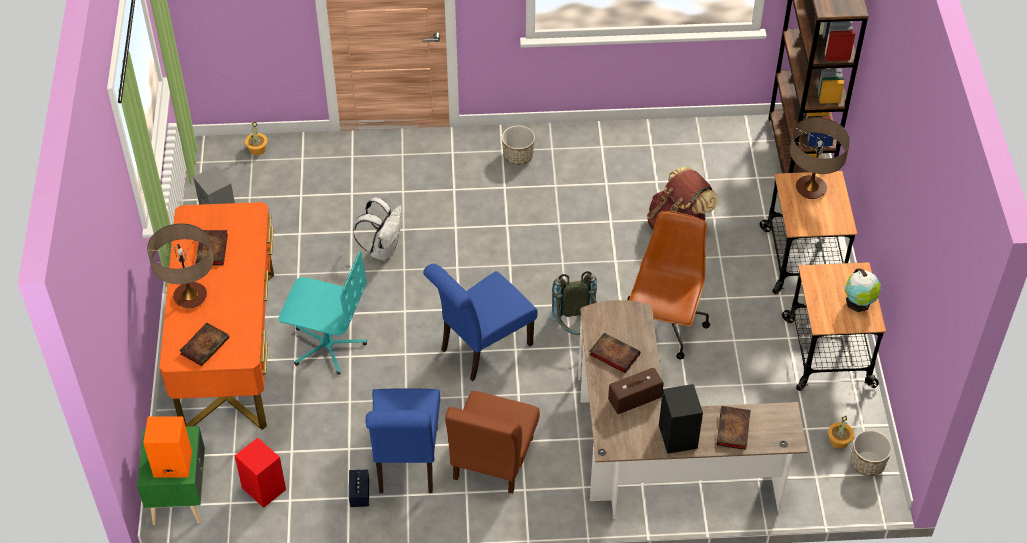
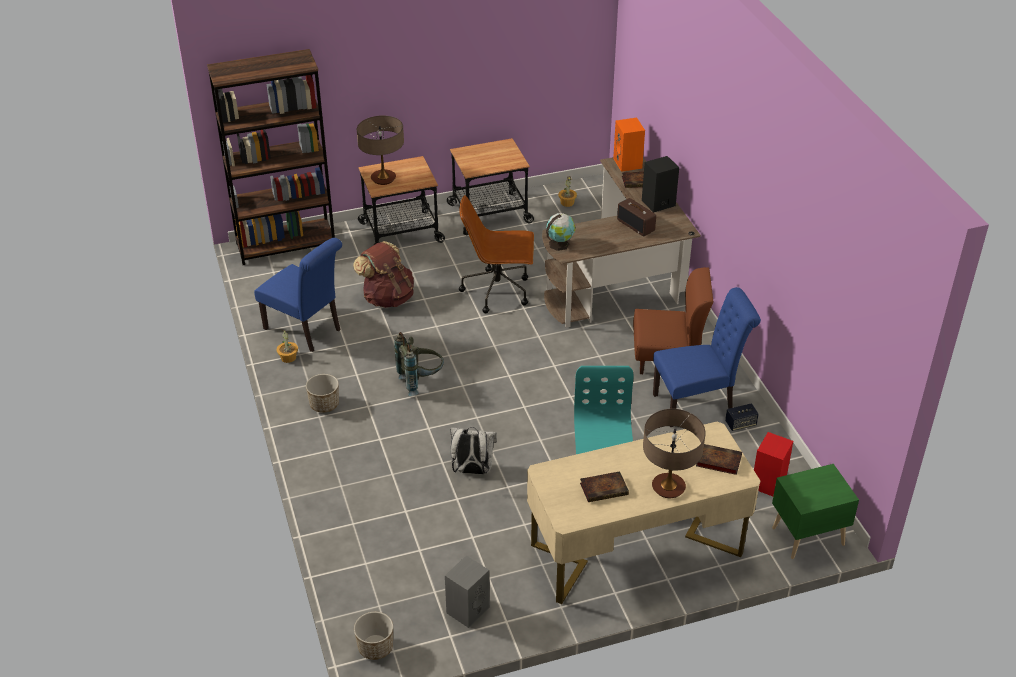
camera: 105 degrees left, 10 degrees down
orange speaker [143,417,192,477] -> orange speaker moved to [613,118,645,172]
orange desk [159,202,274,430] -> beige desk [527,422,760,604]
potted plant [245,121,268,156] -> potted plant moved to [276,330,298,363]
blue chair [423,264,538,381] -> blue chair moved to [254,238,342,352]
grey backpack [549,271,597,335] -> grey backpack moved to [394,332,444,396]
book [589,333,640,373] -> none
globe [845,268,881,312] -> globe moved to [546,213,575,251]
planter [851,430,892,476] -> planter moved to [354,612,393,660]

